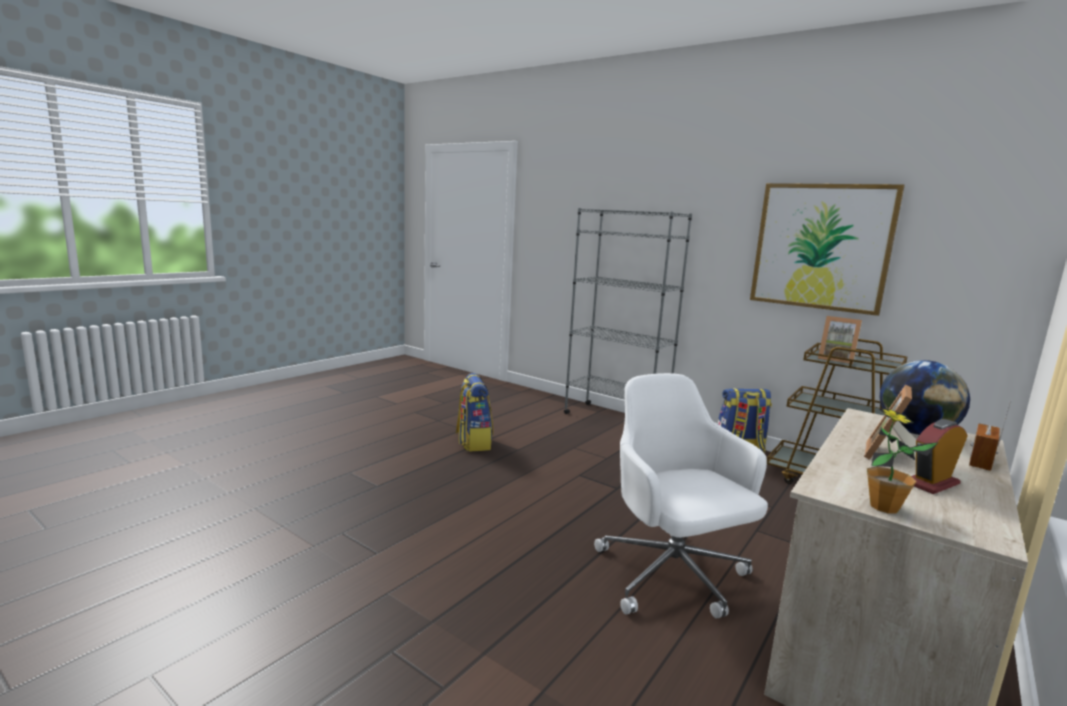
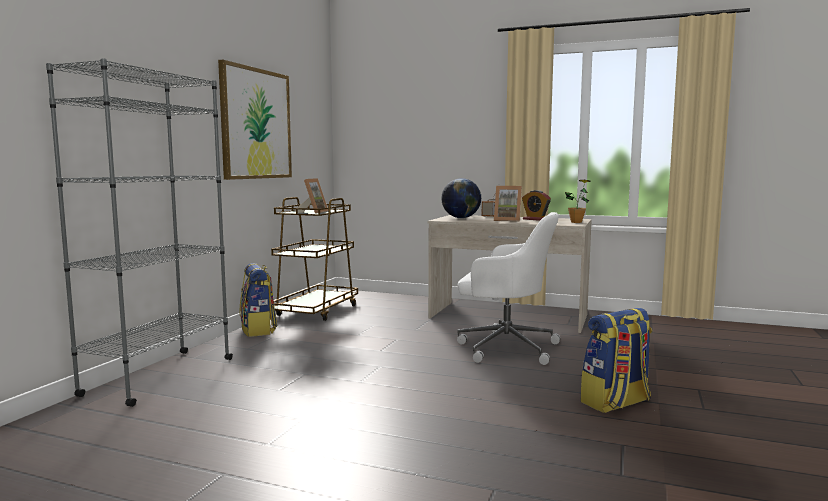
camera: 105 degrees left, 5 degrees down
backpack [456,373,493,451] -> backpack moved to [581,308,652,413]
white office chair [594,373,768,619] -> white office chair turned 120 degrees counterclockwise [457,212,560,365]

